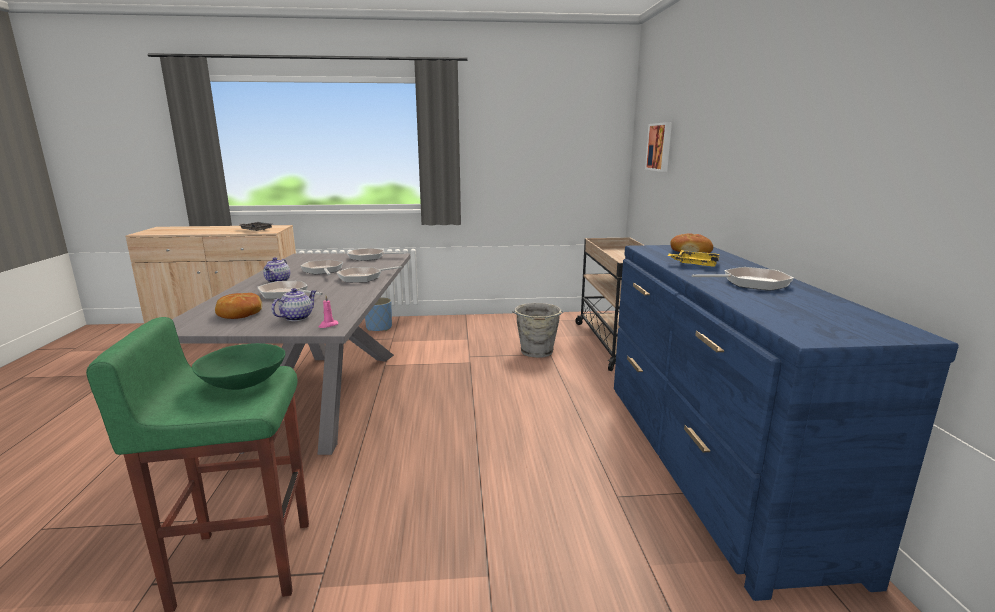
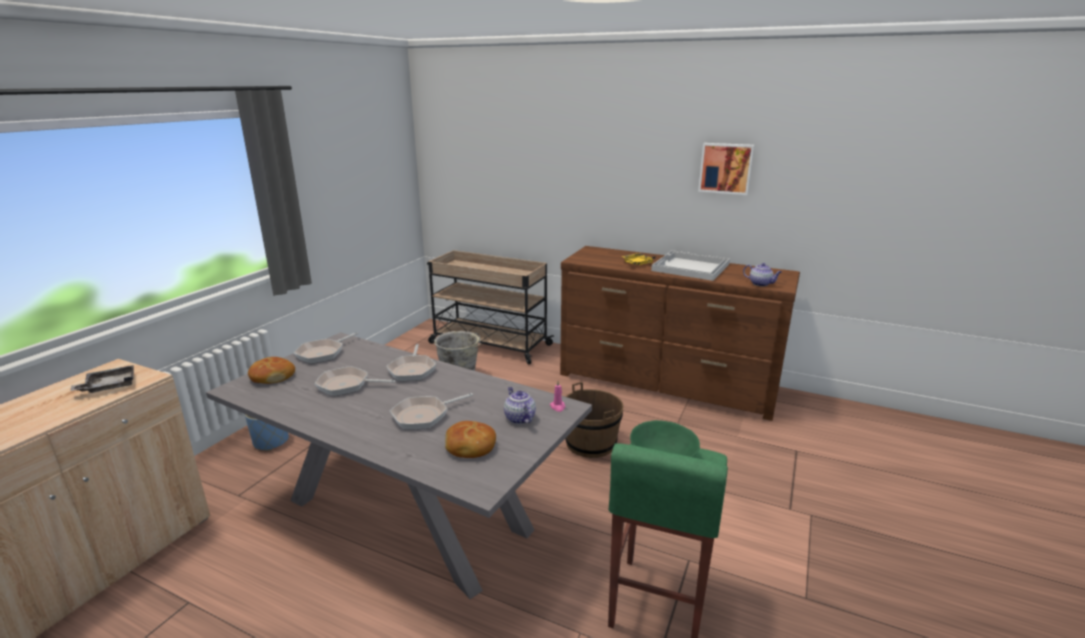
camera: 60 degrees left, 5 degrees up
teapot [263,257,290,283] -> teapot moved to [743,263,782,287]
blue dresser [614,245,959,601] -> brown dresser [560,246,800,421]
picture [645,122,672,172] -> picture moved to [698,143,755,195]
bread [670,233,713,253] -> bread moved to [248,357,295,384]
frying pan [692,267,794,291] -> white tray [651,250,730,281]
none -> brown bucket [565,382,624,458]

